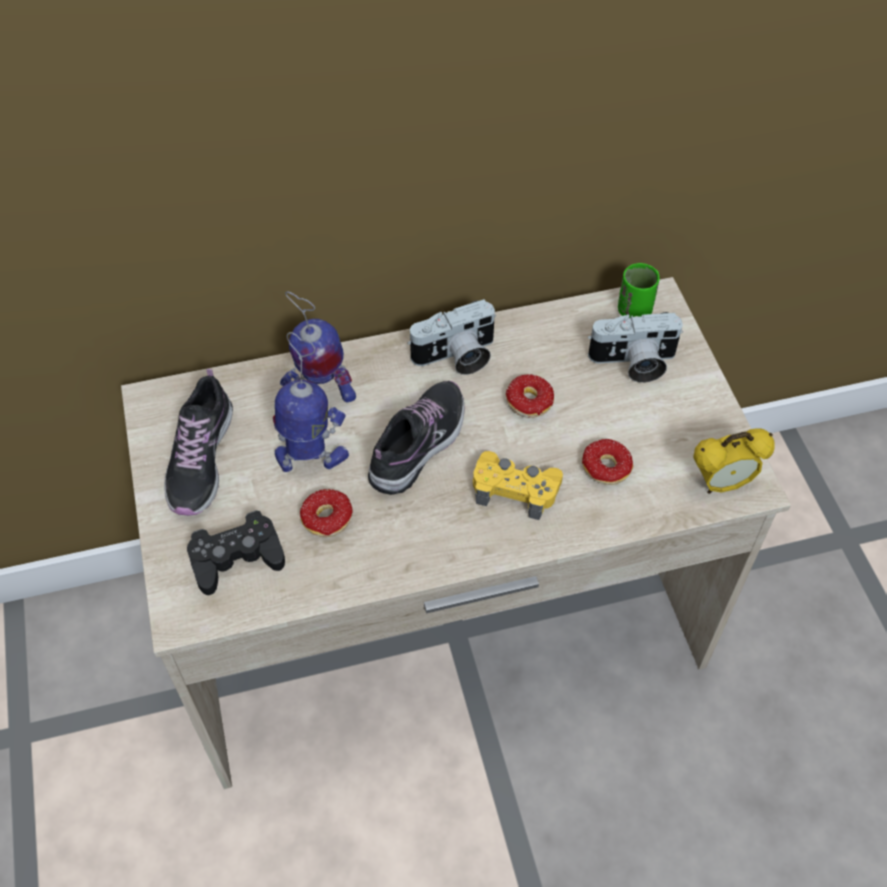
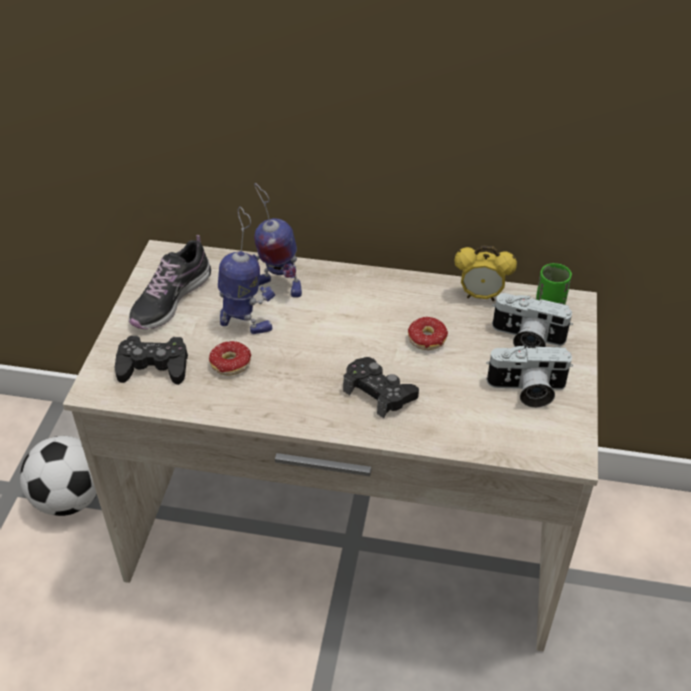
camera: 25 degrees right, 10 degrees down
shoe [368,381,464,495] -> none
camera [407,299,496,375] -> camera moved to [486,345,573,408]
yellow game controller [473,451,563,520] -> black game controller [343,357,419,418]
donut [582,439,633,485] -> none
alarm clock [693,428,775,494] -> alarm clock moved to [454,245,517,301]
none -> football [20,436,97,516]

